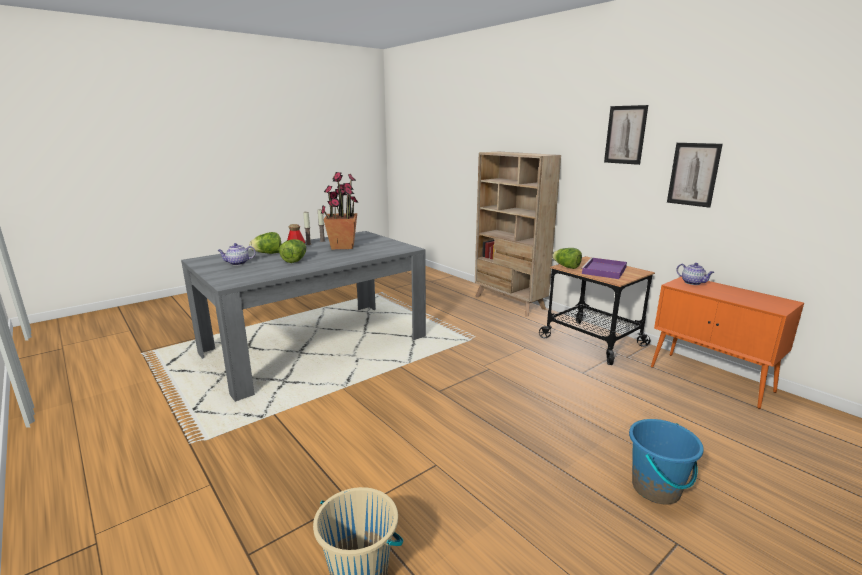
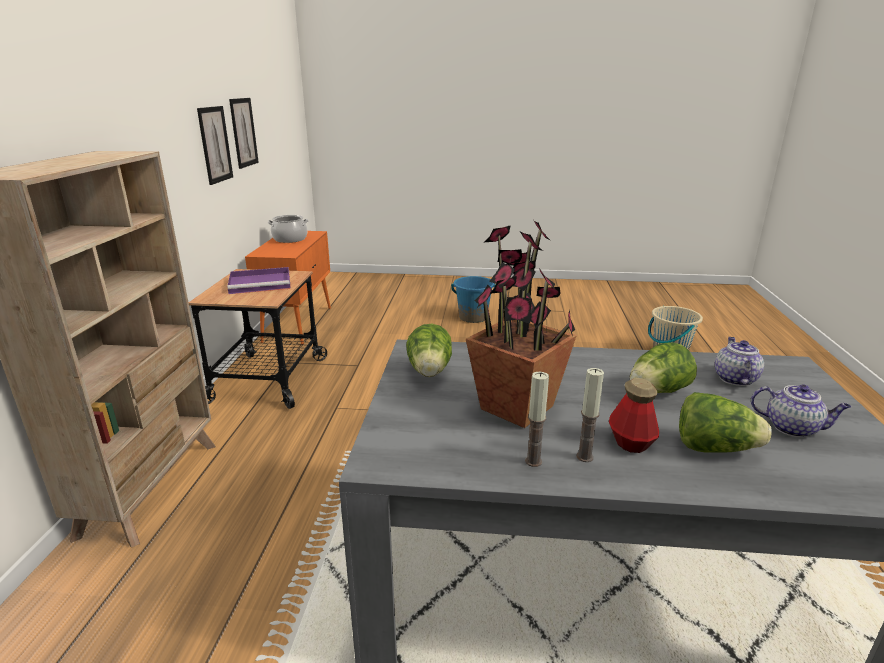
camera: 135 degrees left, 5 degrees up
lettuce [552,248,582,269] -> lettuce moved to [406,324,452,377]
picture [604,105,648,165] -> picture moved to [229,98,259,169]
teapot [676,263,714,285] -> teapot moved to [715,337,764,386]
none -> cooking pot [268,215,308,243]

